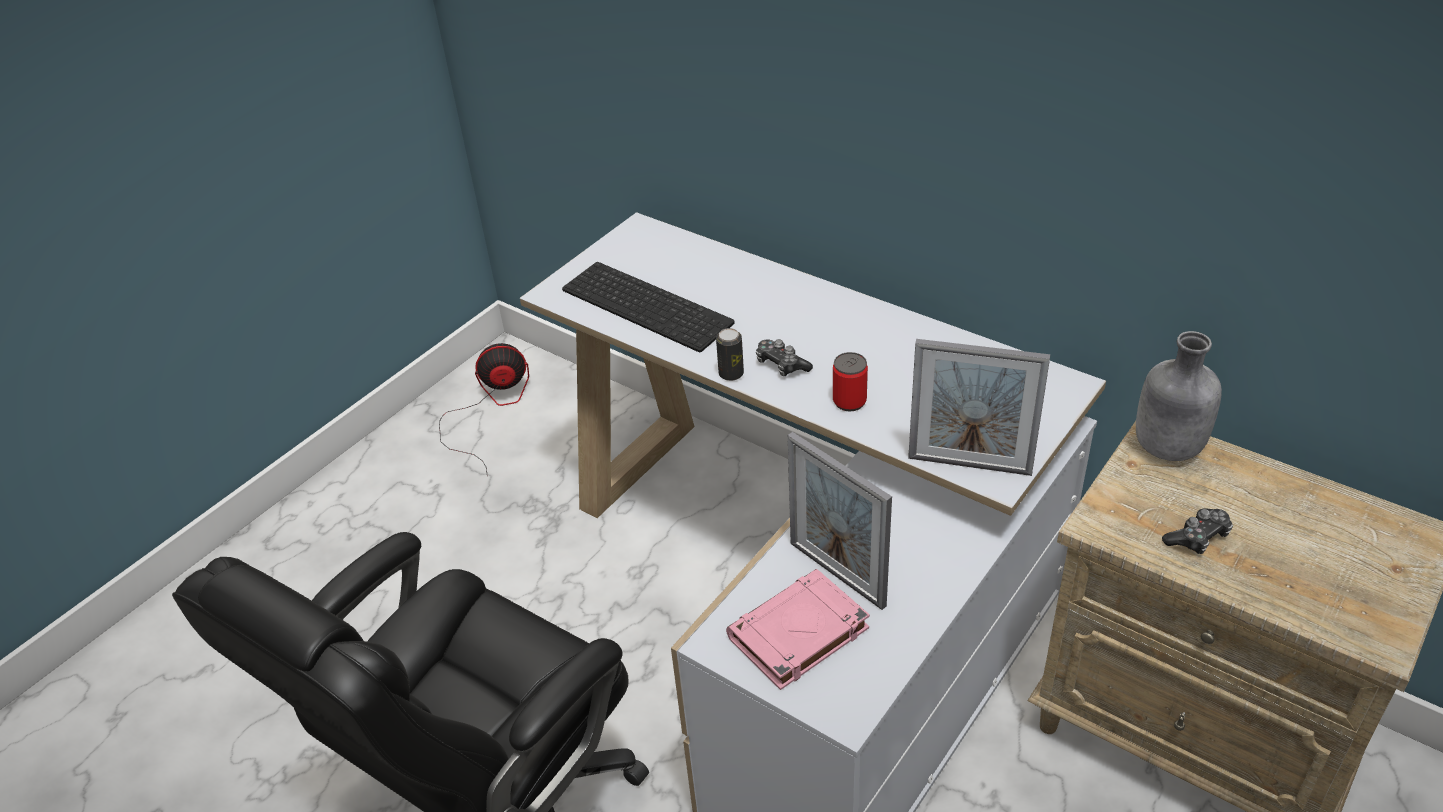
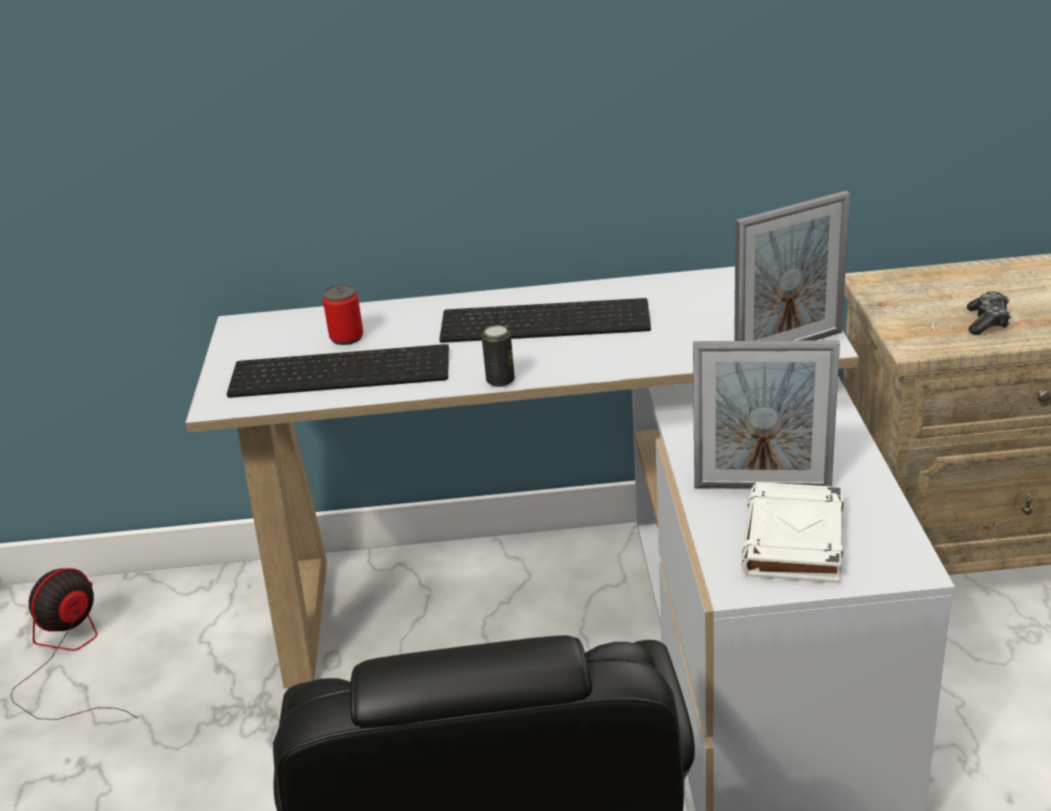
camera: 40 degrees left, 10 degrees down
pink book [726,569,870,690] -> white book [742,482,844,583]
game controller [756,339,813,376] -> none
can [833,352,868,411] -> can moved to [323,284,363,345]
grey bottle [1136,331,1222,461] -> none
none -> keyboard [440,298,651,343]

